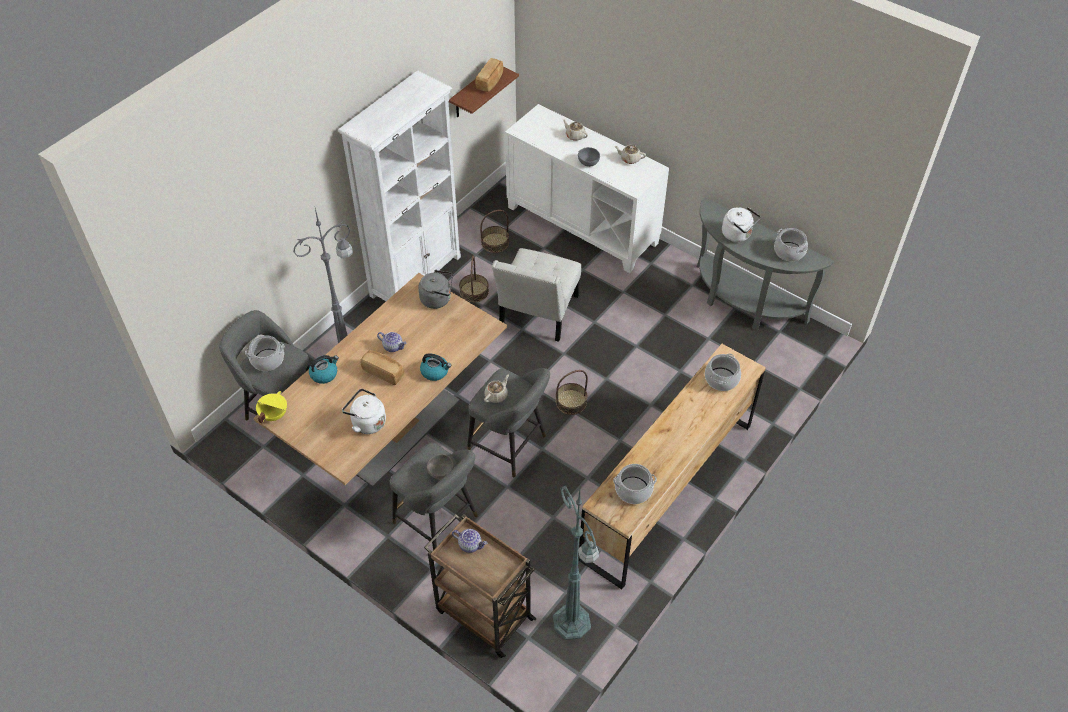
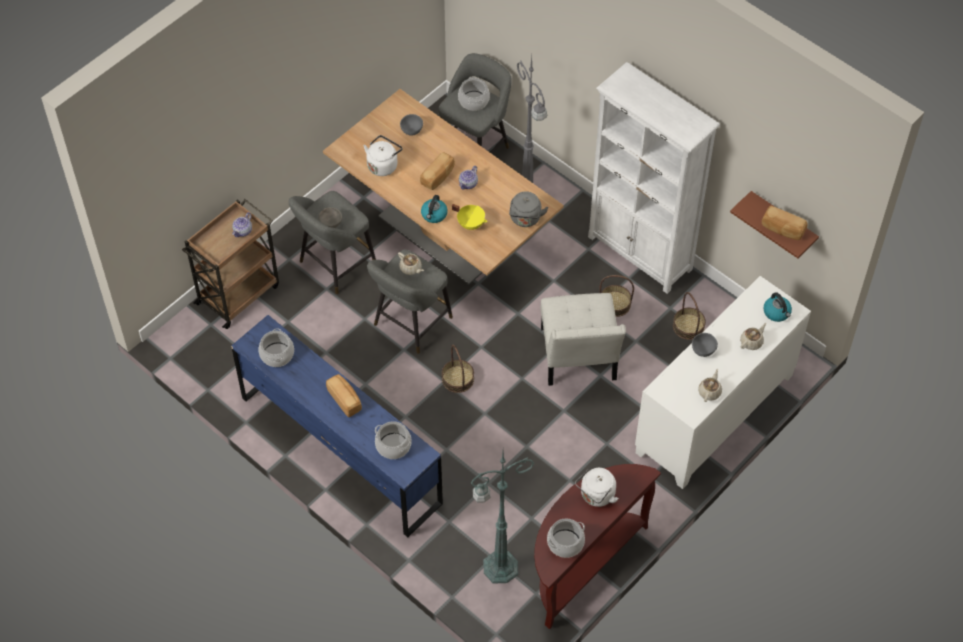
camera: 95 degrees right, 5 degrees up
yellow cooking pot [256,391,287,423] -> yellow cooking pot moved to [452,204,488,230]
kettle [309,355,339,384] -> kettle moved to [764,292,792,322]
white chair [492,248,581,342] -> white chair turned 120 degrees counterclockwise [541,293,626,386]
green floor lamp [553,485,599,640] -> green floor lamp moved to [471,452,534,584]
brown dresser [579,344,766,590] -> blue dresser [231,315,443,537]
grey console table [697,197,834,330] -> brown console table [534,464,661,629]
none -> bread [326,374,362,417]
none -> grey bowl [400,114,423,136]

